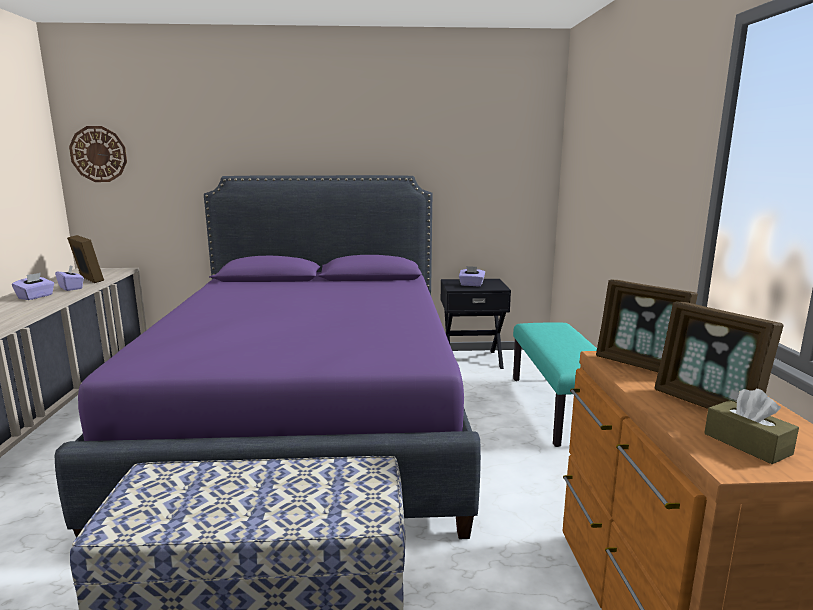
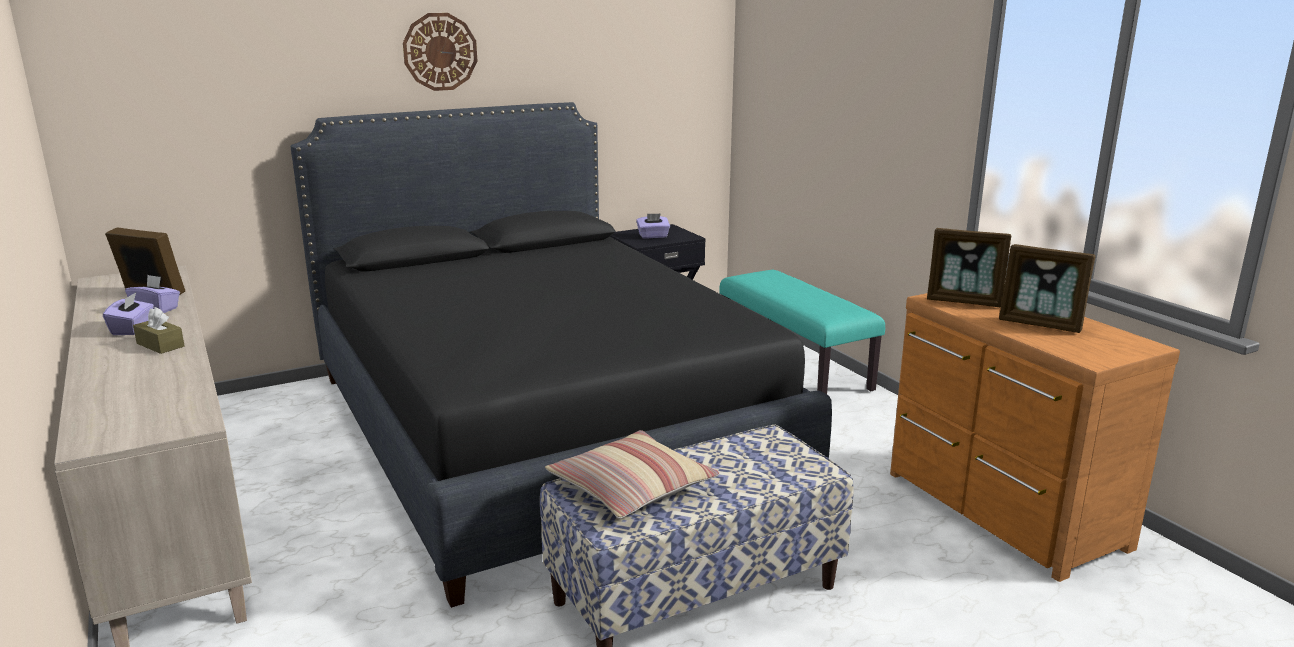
camera: 25 degrees left, 5 degrees up
purple bed [54,175,481,539] -> black bed [291,102,832,608]
wall clock [69,126,127,182] -> wall clock moved to [403,13,477,91]
brown tissue box [704,389,799,464] -> brown tissue box moved to [133,307,185,354]
none -> pillow [545,430,720,519]

